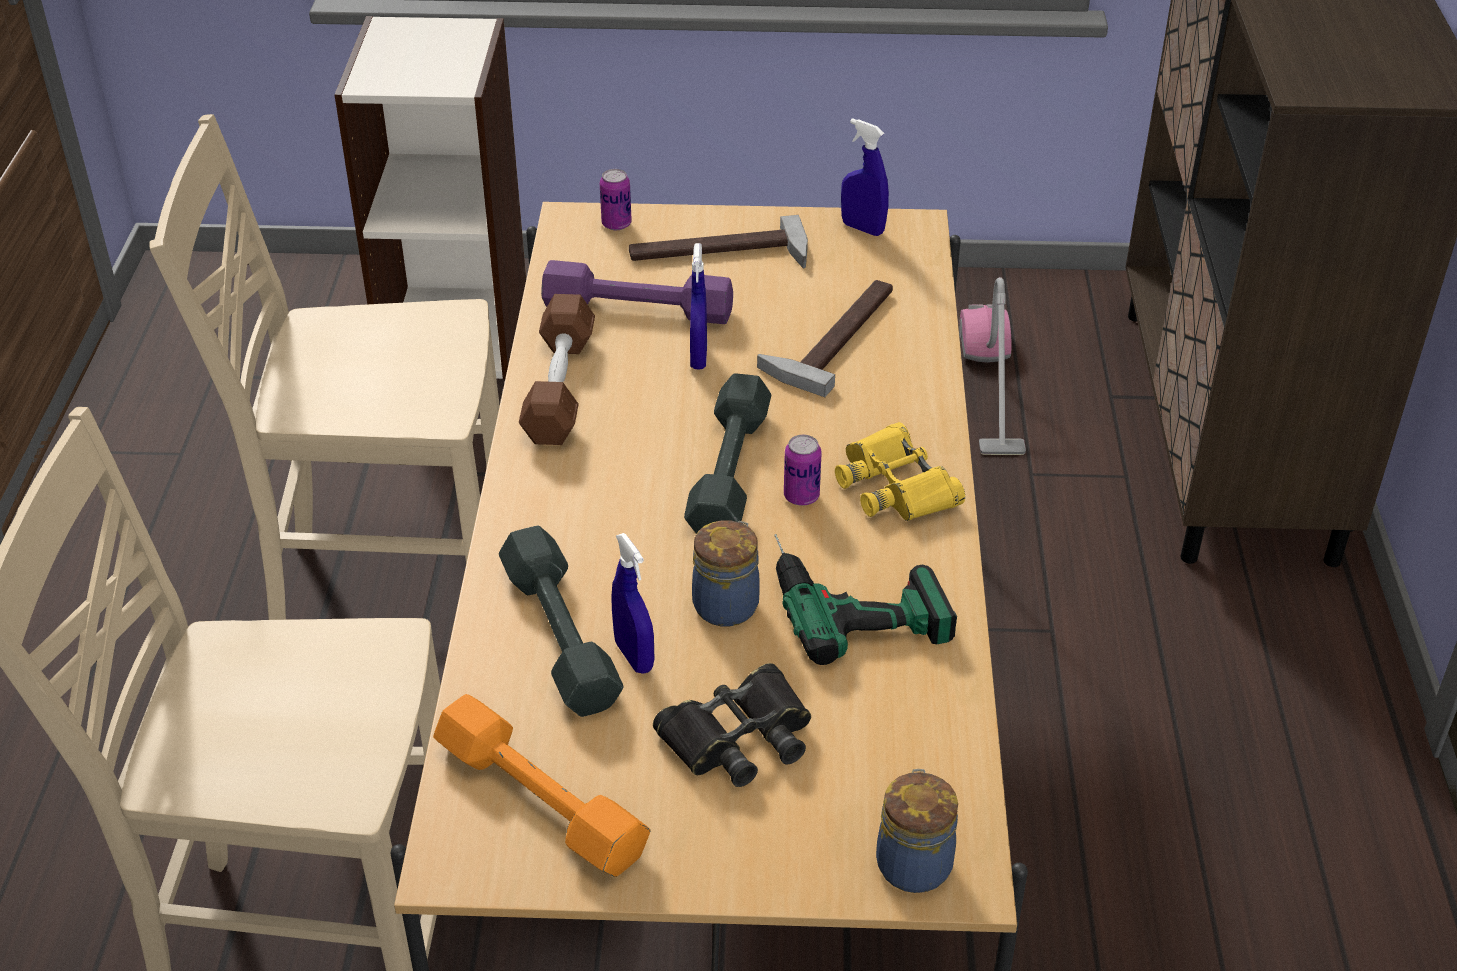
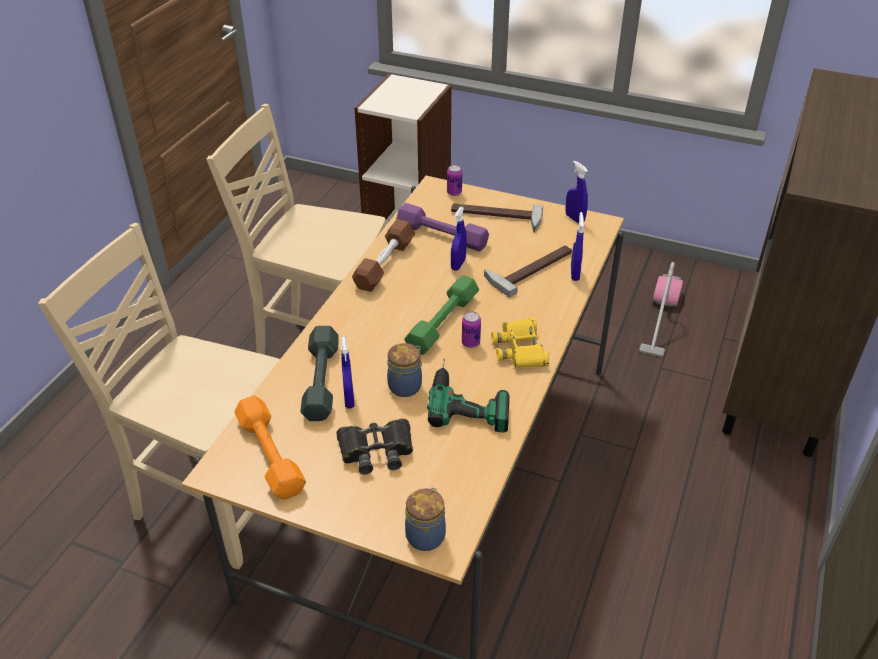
camera: 20 degrees right, 0 degrees up
grey dumbbell [684,374,771,534] -> green dumbbell [404,275,479,355]
none -> blue spray bottle [571,212,584,281]

